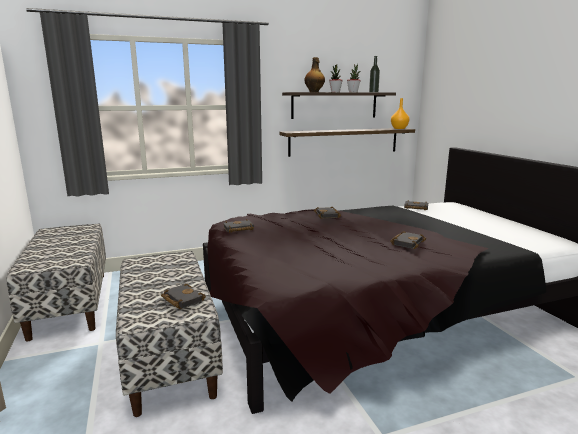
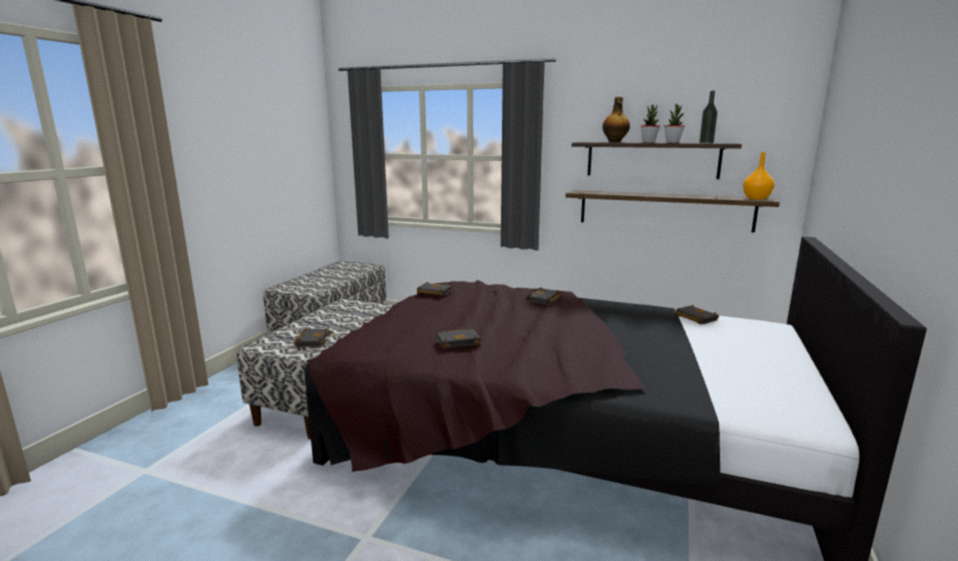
camera: 40 degrees right, 0 degrees up
black book [390,231,426,249] -> black book moved to [437,328,480,349]

